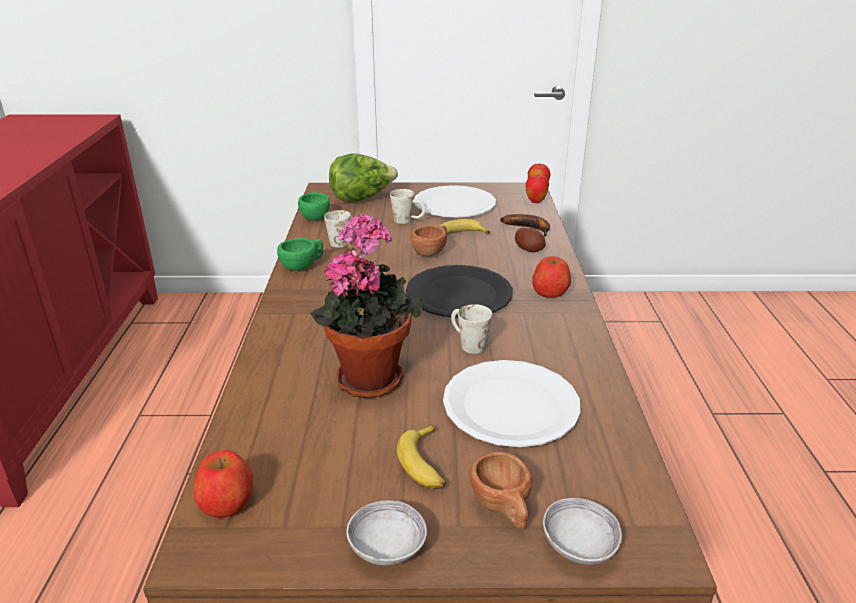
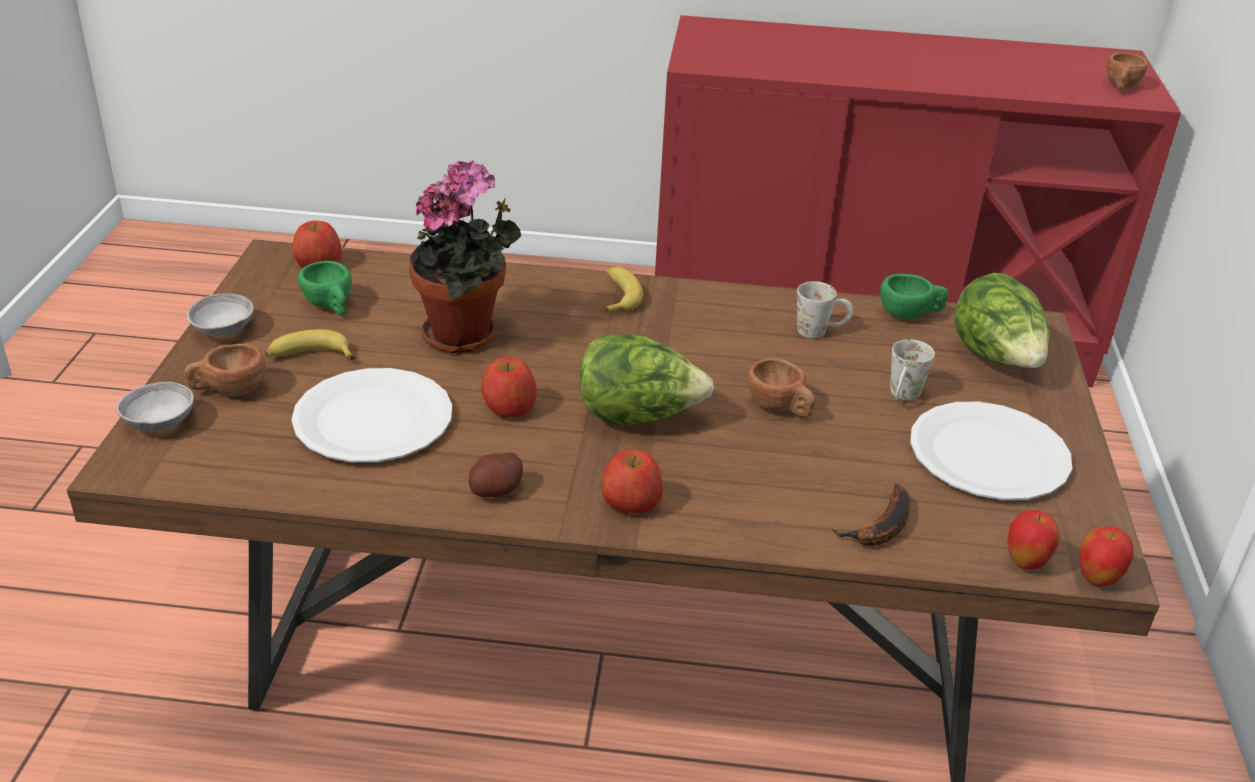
camera: 95 degrees right, 5 degrees up
green cup [277,238,324,271] -> green cup moved to [298,261,352,315]
black plate [406,265,513,318] -> lettuce [579,334,714,425]
banana [440,219,491,235] -> banana moved to [605,267,643,313]
white mug [451,304,492,354] -> apple [481,357,536,417]
potato [515,228,546,252] -> potato moved to [469,452,523,497]
none -> brown cup [1107,53,1148,91]

